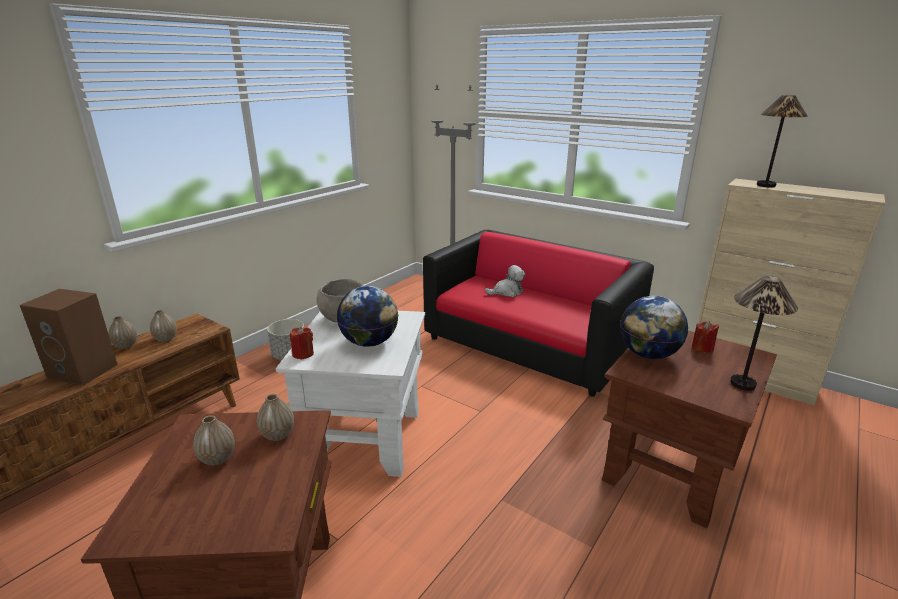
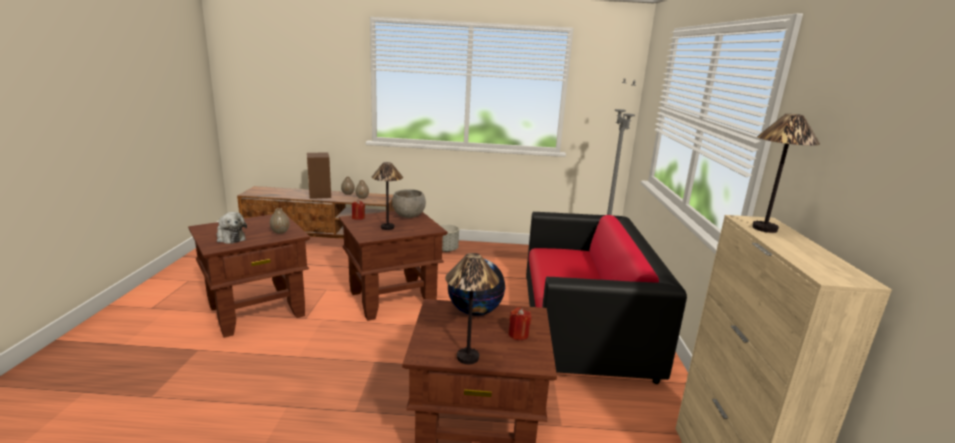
camera: 55 degrees right, 5 degrees down
vase [193,415,235,465] -> none
white side table [276,311,425,477] -> brown side table [339,211,447,321]
globe [337,286,398,347] -> table lamp [371,162,403,230]
plush toy [485,265,525,297] -> plush toy moved to [216,212,247,244]

